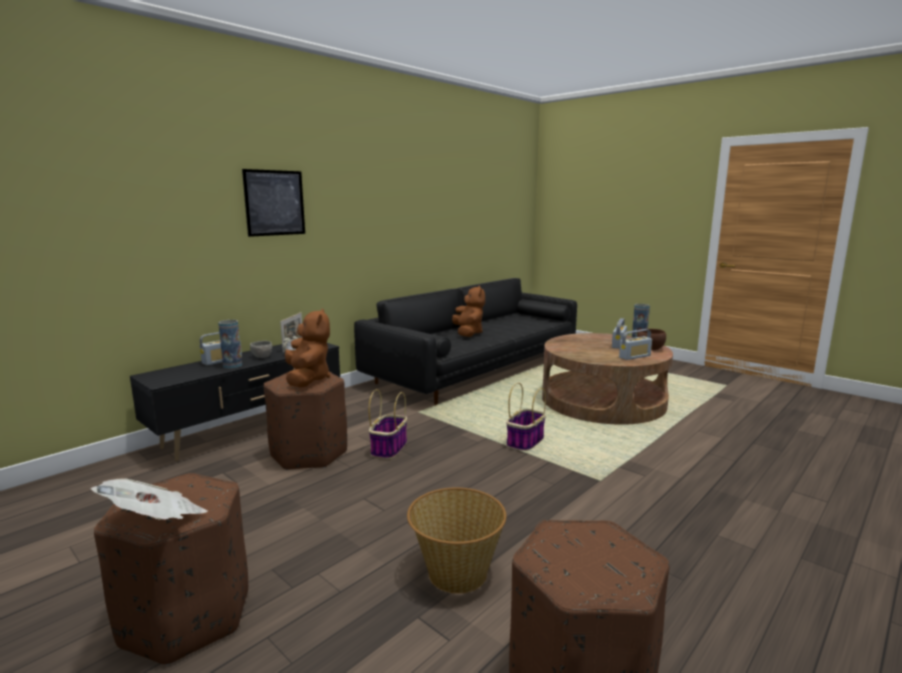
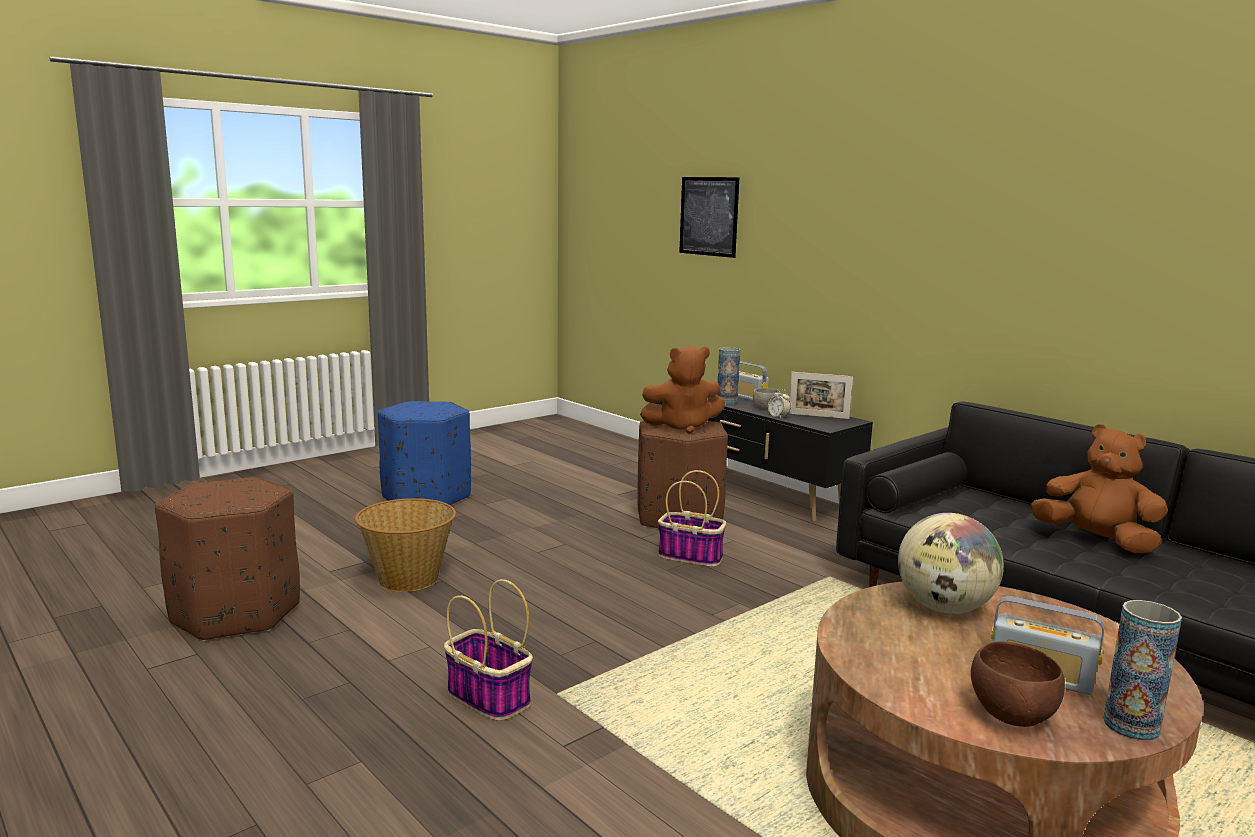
camera: 95 degrees right, 0 degrees up
newspaper [91,478,208,520] -> none
brown ottoman [94,473,248,665] -> blue ottoman [378,401,471,505]
picture [242,169,305,237] -> picture moved to [679,177,739,258]
brown plush toy [452,285,485,337] -> brown plush toy turned 135 degrees counterclockwise [1031,424,1168,553]
basket [506,383,546,451] -> basket moved to [444,579,533,721]
radio [619,329,652,360] -> none
none -> globe [898,513,1004,614]

